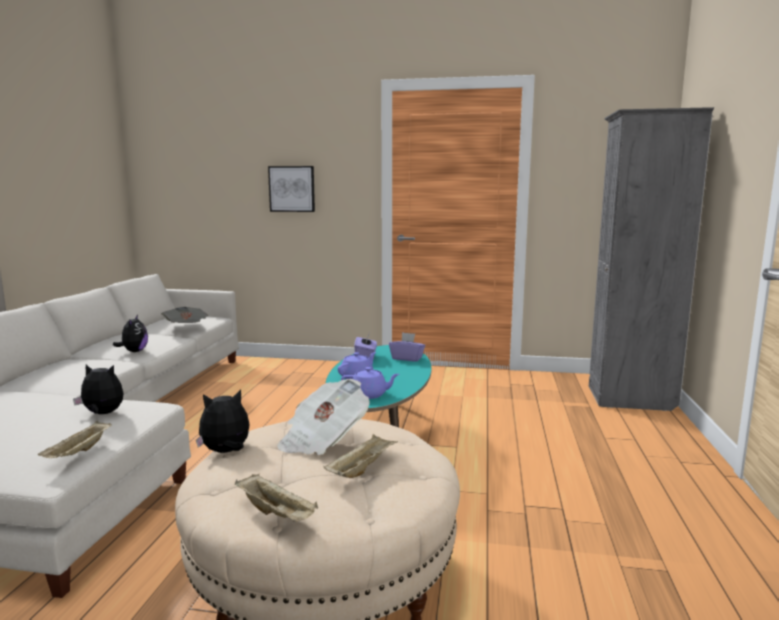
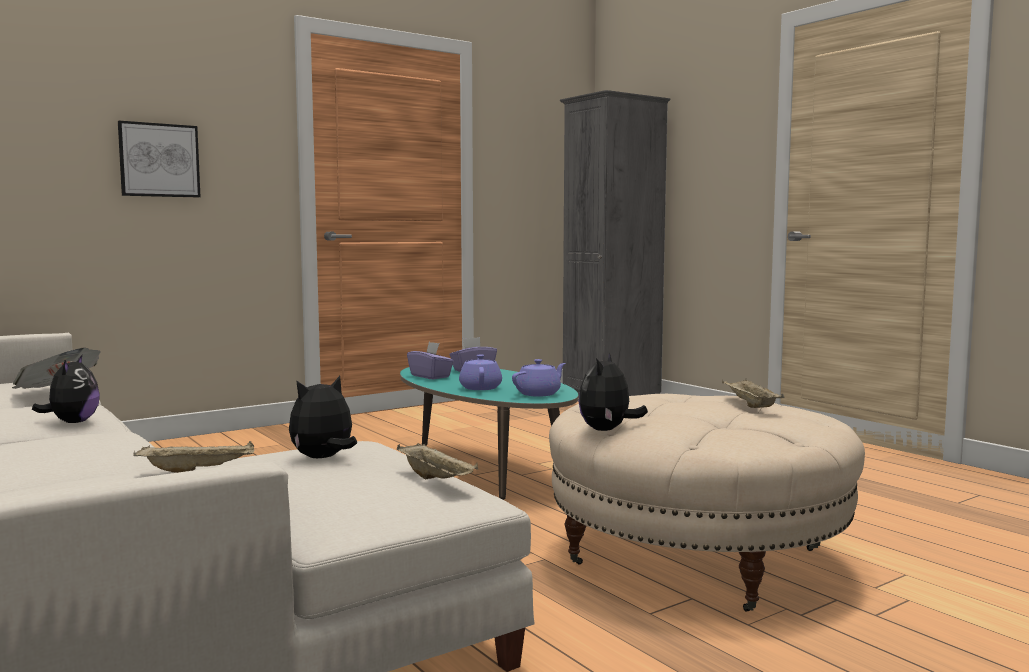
camera: 45 degrees left, 5 degrees down
plush toy [113,314,148,352] -> plush toy turned 45 degrees clockwise [32,355,100,423]
beige tray [235,474,318,522] -> beige tray moved to [133,441,254,473]
newspaper [277,379,370,455] -> none

